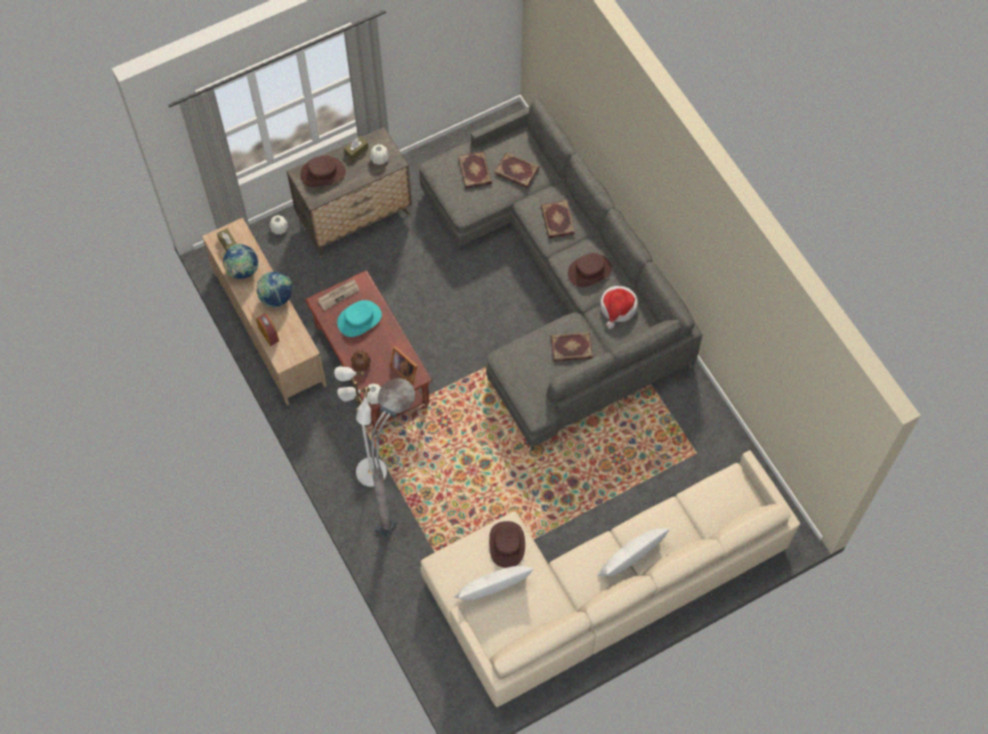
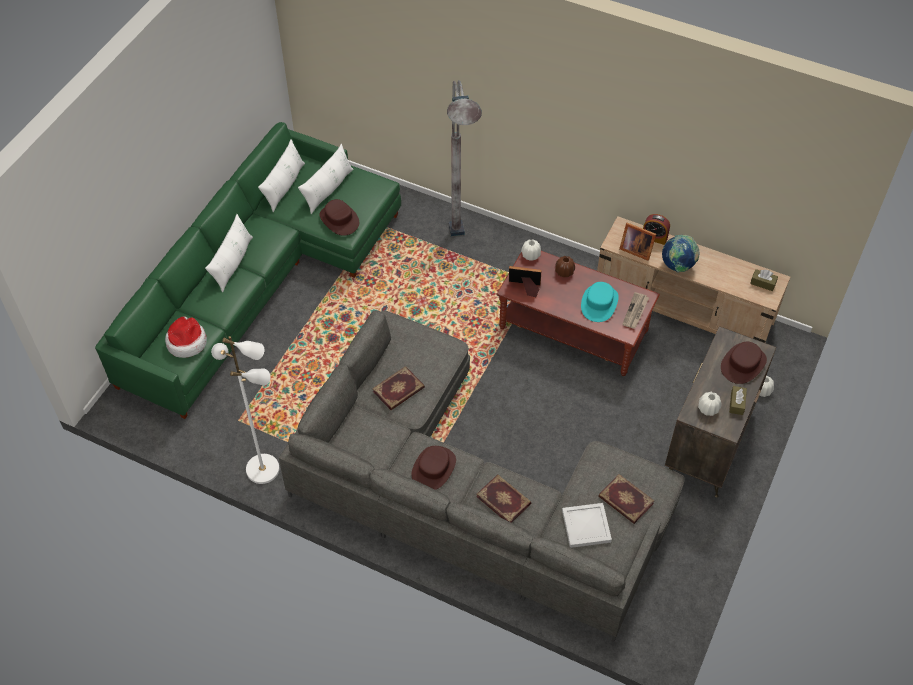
camera: 145 degrees right, 10 degrees down
globe [223,243,259,279] -> none
white floor lamp [334,367,387,487] -> white floor lamp moved to [211,336,280,484]
beige sofa [420,450,800,707] -> green sofa [95,122,401,419]
book [494,152,539,188] -> white tray [562,503,612,548]
hat [600,286,638,329] -> hat moved to [165,316,207,358]
none -> white pillow [258,140,305,212]
none -> picture frame [619,222,656,261]

